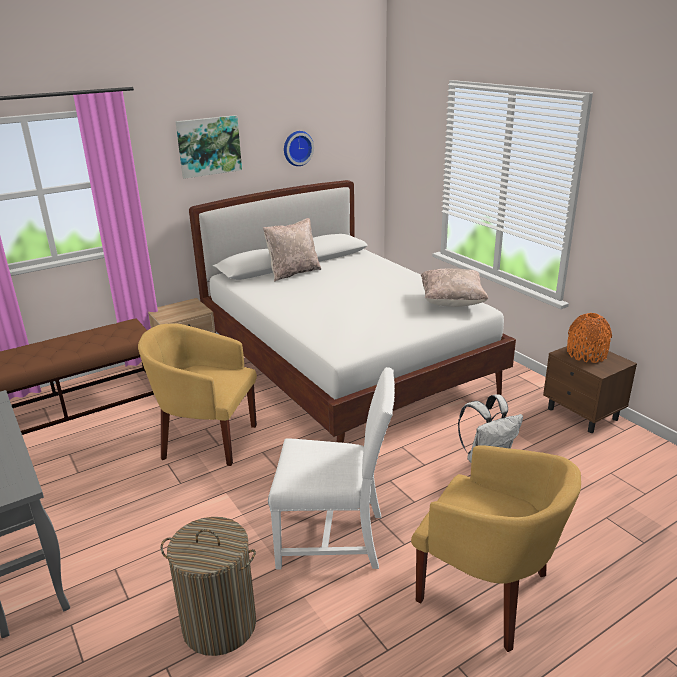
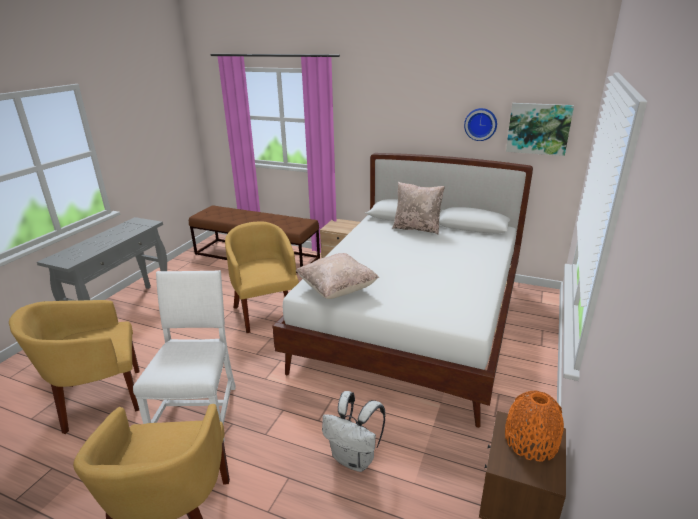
camera: 55 degrees right, 0 degrees up
laundry basket [161,517,256,656] -> yellow armchair [9,300,139,434]
picture [175,115,242,179] -> picture moved to [506,103,574,156]
white chair [268,367,395,570] -> white chair turned 150 degrees counterclockwise [133,270,236,441]
beige pillow [421,268,488,307] -> beige pillow moved to [296,253,379,299]

